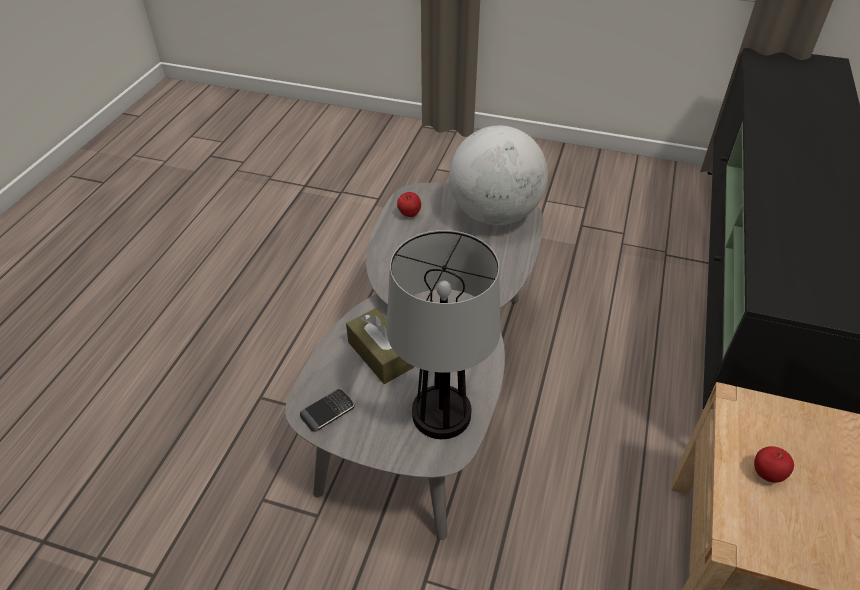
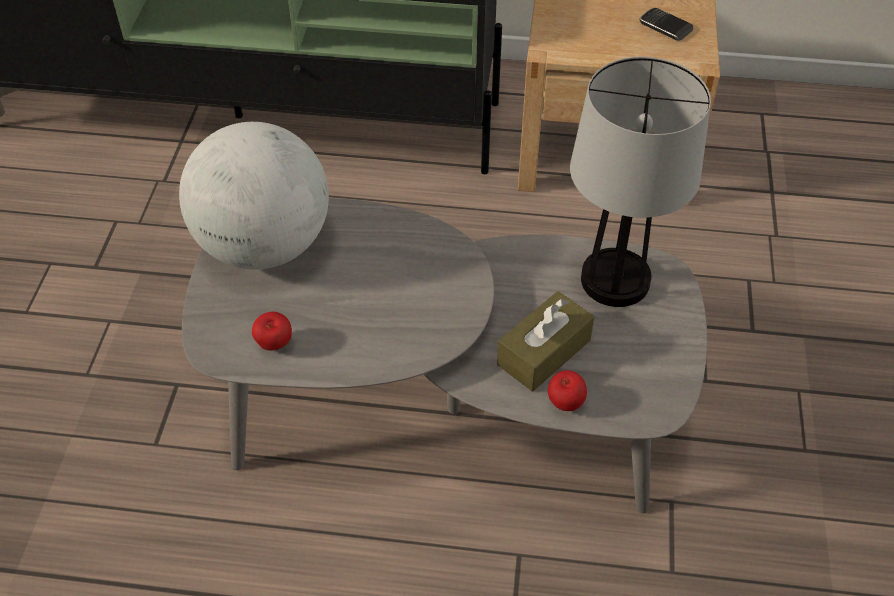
camera: 100 degrees left, 5 degrees up
phone [300,389,355,432] -> phone moved to [640,8,693,41]
apple [754,446,794,483] -> apple moved to [548,370,587,411]

